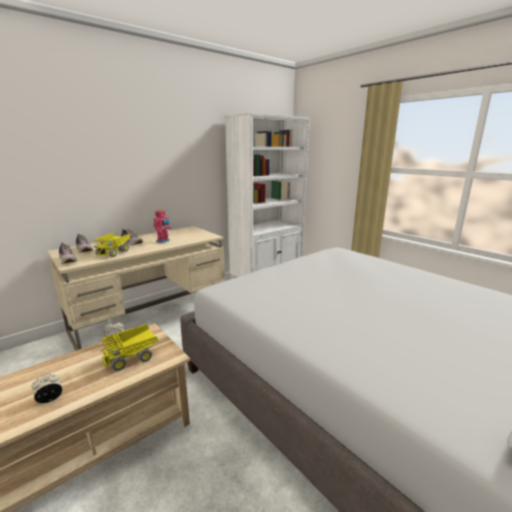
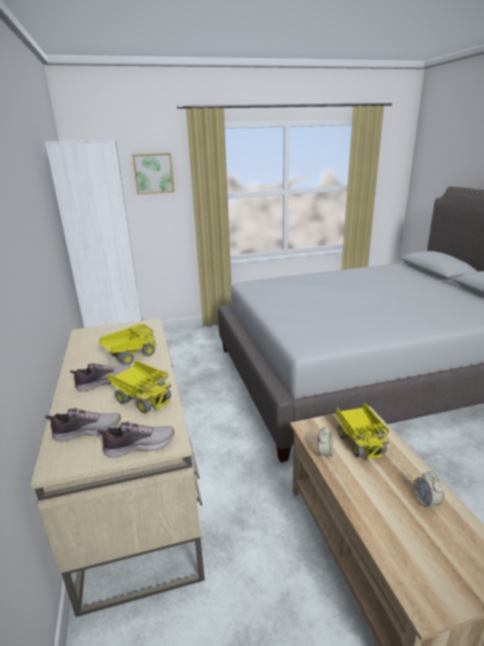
camera: 65 degrees left, 5 degrees up
toy robot [153,209,171,243] -> toy truck [99,324,157,365]
none -> picture [132,153,174,195]

